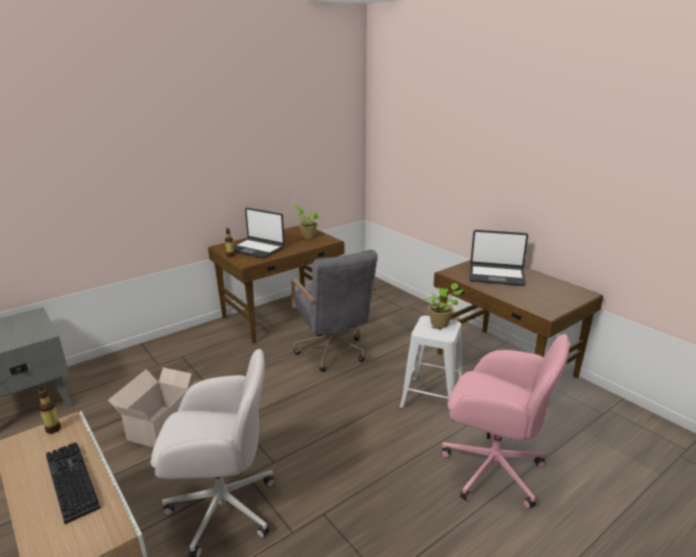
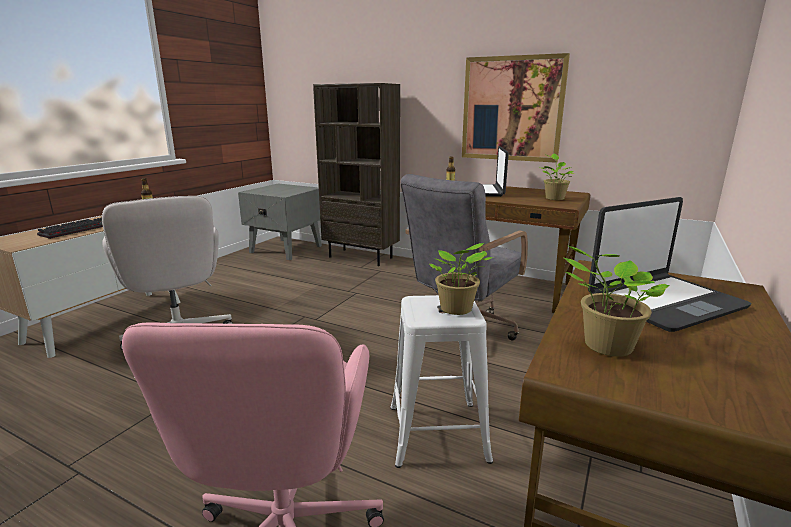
camera: 65 degrees right, 5 degrees down
cardboard box [108,367,194,448] -> none
laptop [469,230,528,286] -> laptop turned 105 degrees counterclockwise [588,197,751,332]
none -> brown bookcase [313,83,400,266]
none -> picture [462,53,570,163]
none -> potted plant [564,245,670,357]

